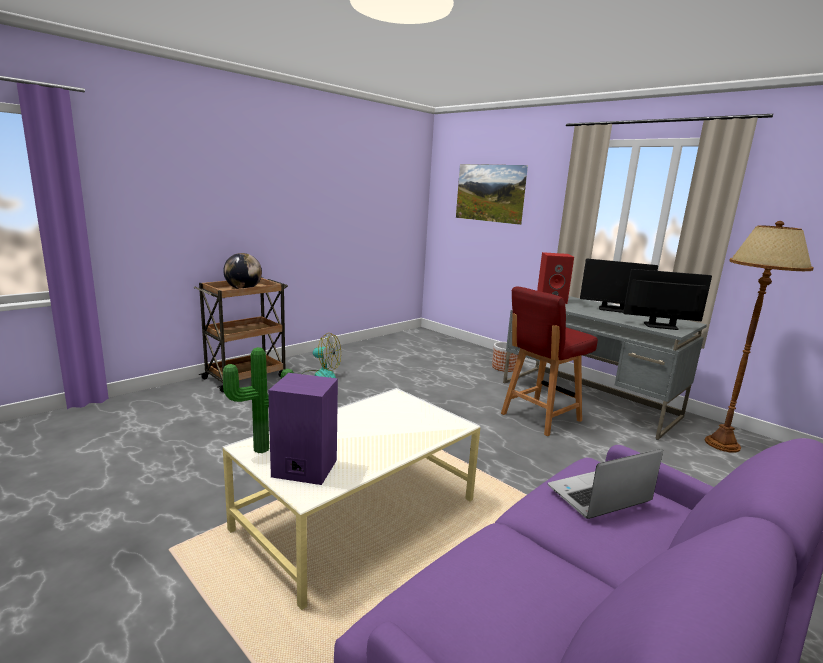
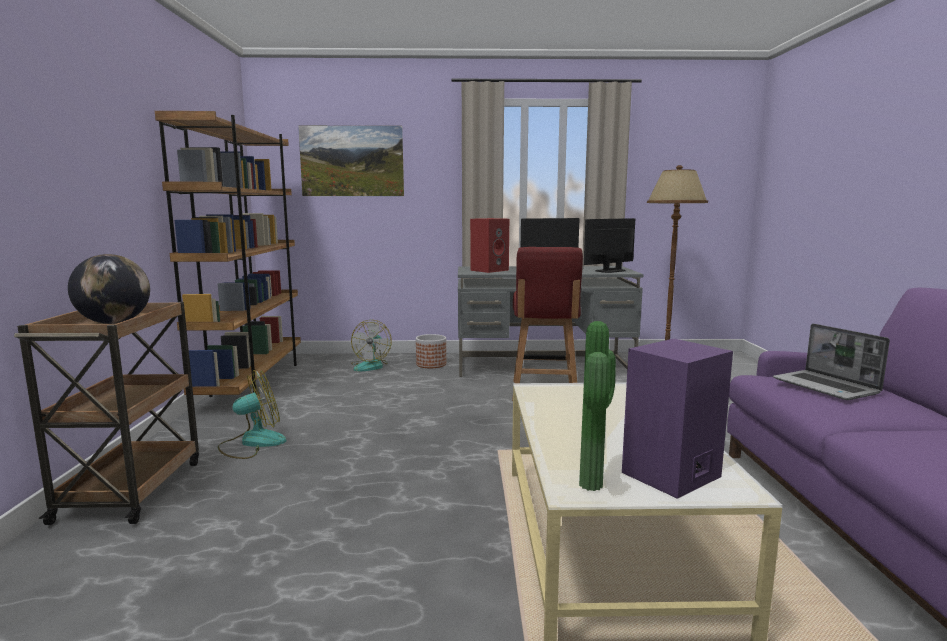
camera: 45 degrees left, 5 degrees down
laptop [548,449,663,519] -> laptop turned 45 degrees counterclockwise [773,324,890,400]
none -> brown bookcase [155,111,301,397]
none -> fan [351,320,392,371]

